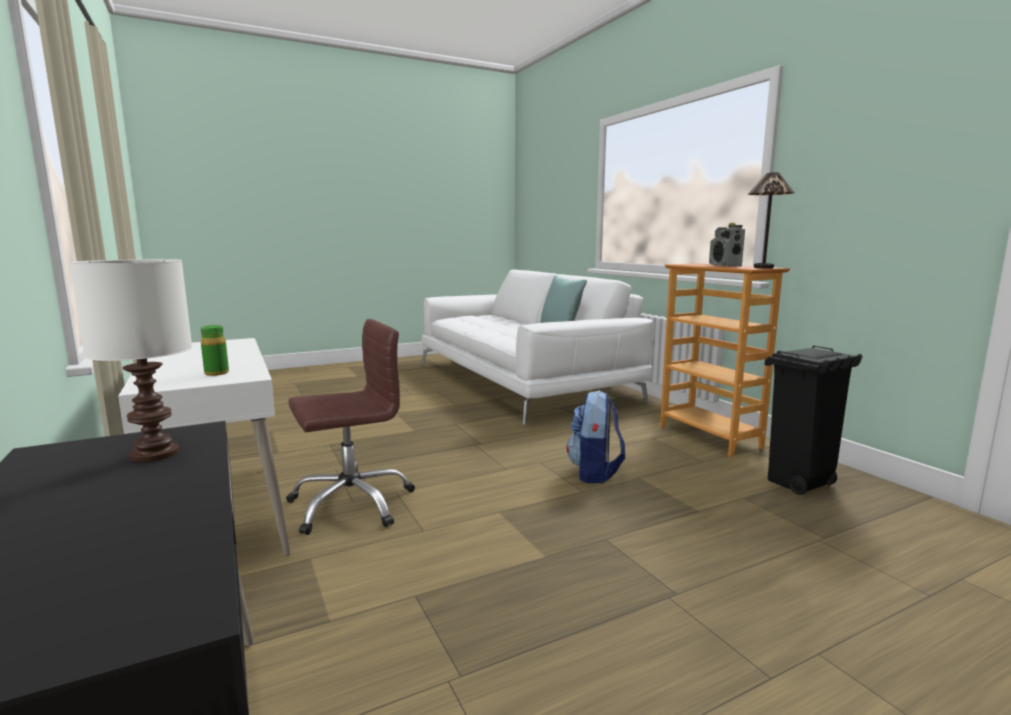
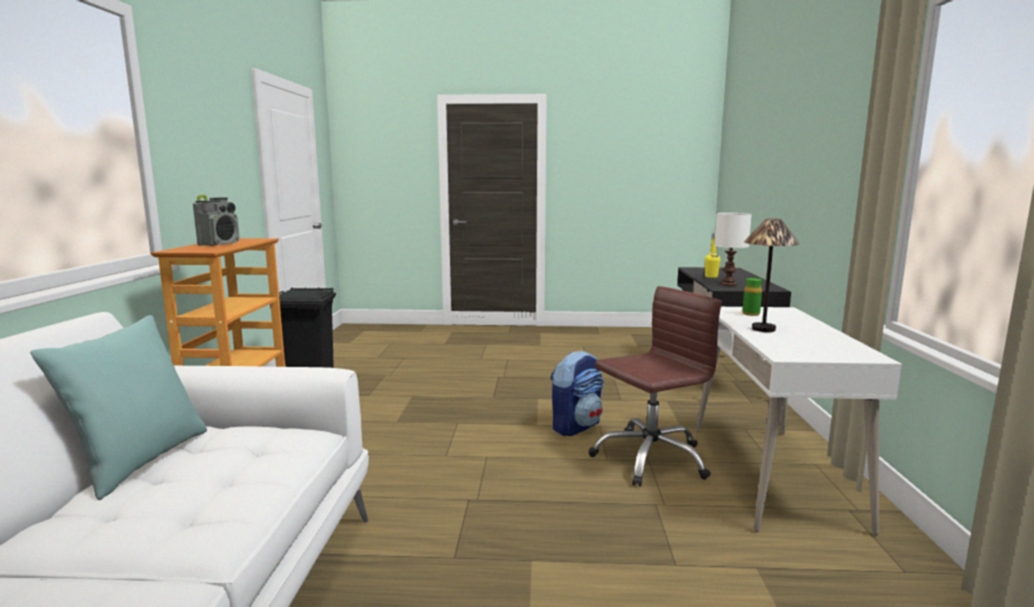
camera: 150 degrees left, 0 degrees up
brown office chair [286,319,415,535] -> brown office chair turned 150 degrees clockwise [589,286,722,487]
backpack [566,390,625,483] -> backpack moved to [551,350,604,436]
table lamp [748,172,795,268] -> table lamp moved to [744,219,800,332]
none -> yellow bottle [705,234,720,278]

